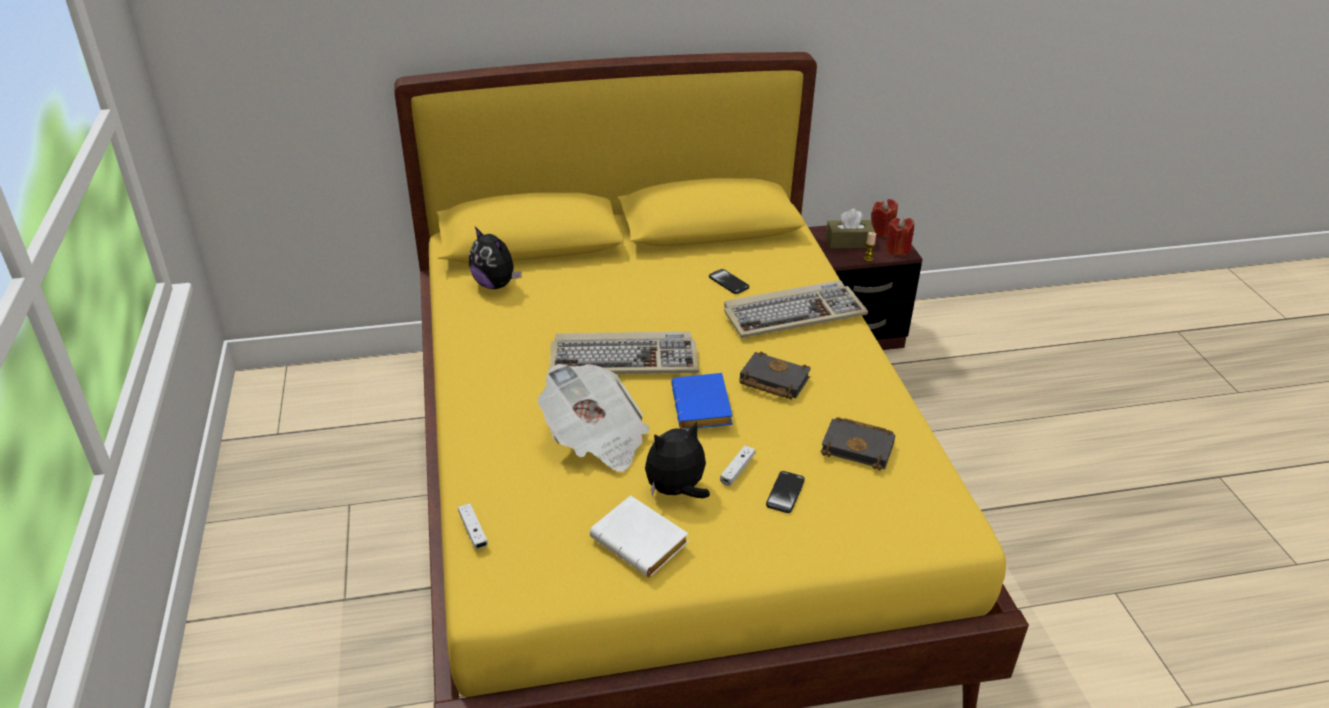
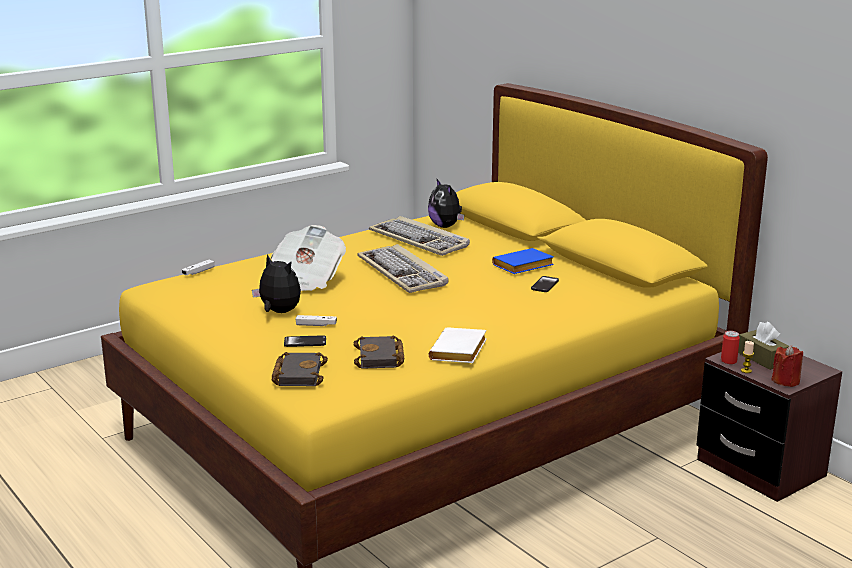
camera: 65 degrees right, 15 degrees down
plush toy [469,227,522,289] -> plush toy turned 45 degrees counterclockwise [428,178,464,228]
white book [590,495,689,577] -> white book moved to [429,327,487,363]
blue book [671,373,733,430] -> blue book moved to [492,248,554,274]
keyboard [724,280,868,338] -> keyboard moved to [369,216,470,256]
black book [739,352,811,400] -> black book moved to [271,352,328,386]
red candle [871,199,898,238] -> none
none -> can [721,331,740,364]

